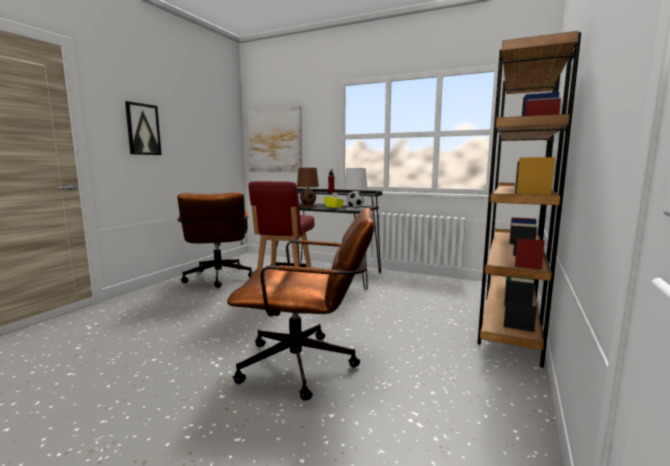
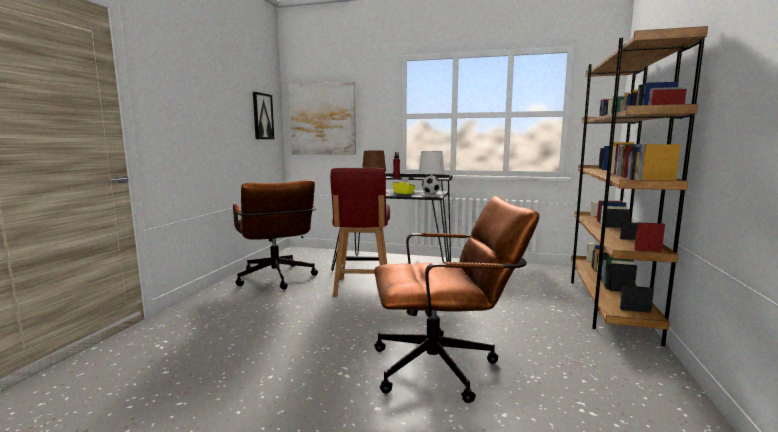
camera: 10 degrees left, 0 degrees up
picture [125,101,161,155] -> picture moved to [253,92,274,139]

